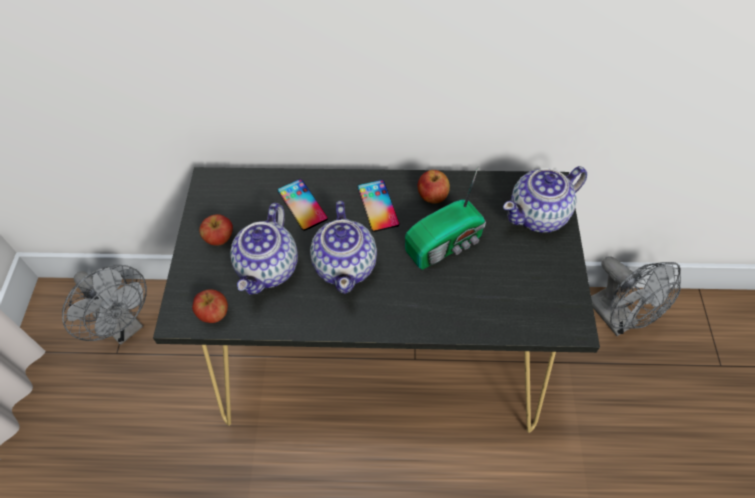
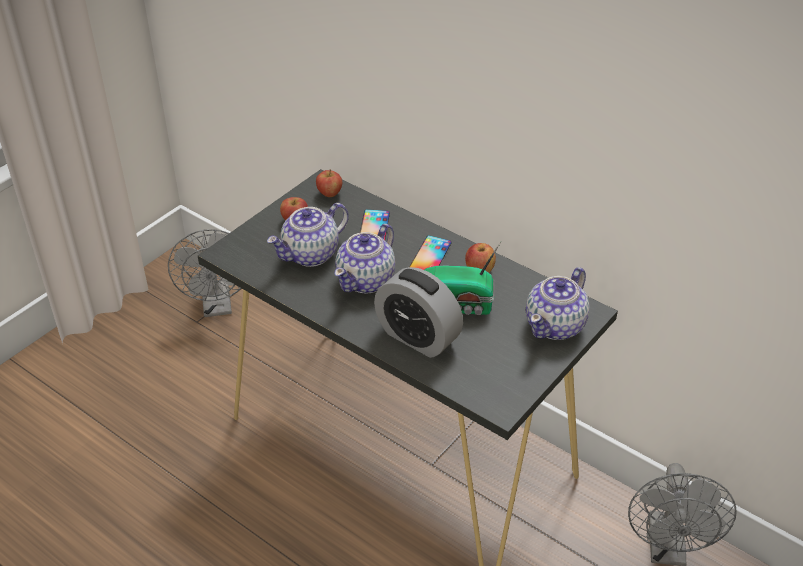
camera: 35 degrees right, 15 degrees down
apple [192,289,228,323] -> apple moved to [316,169,342,197]
teapot [503,166,587,233] -> teapot turned 60 degrees counterclockwise [526,267,590,340]
none -> alarm clock [374,267,463,358]

